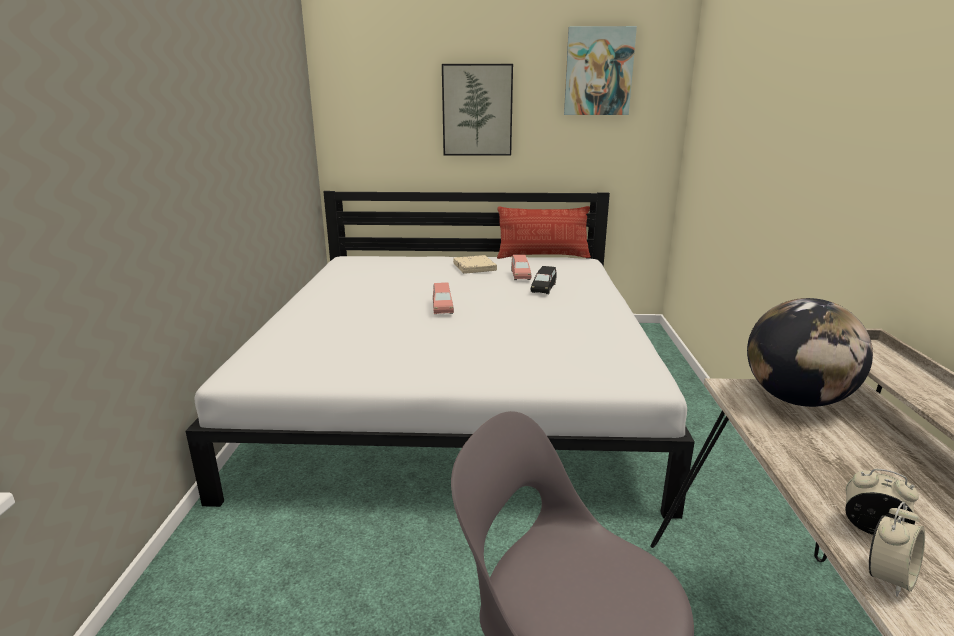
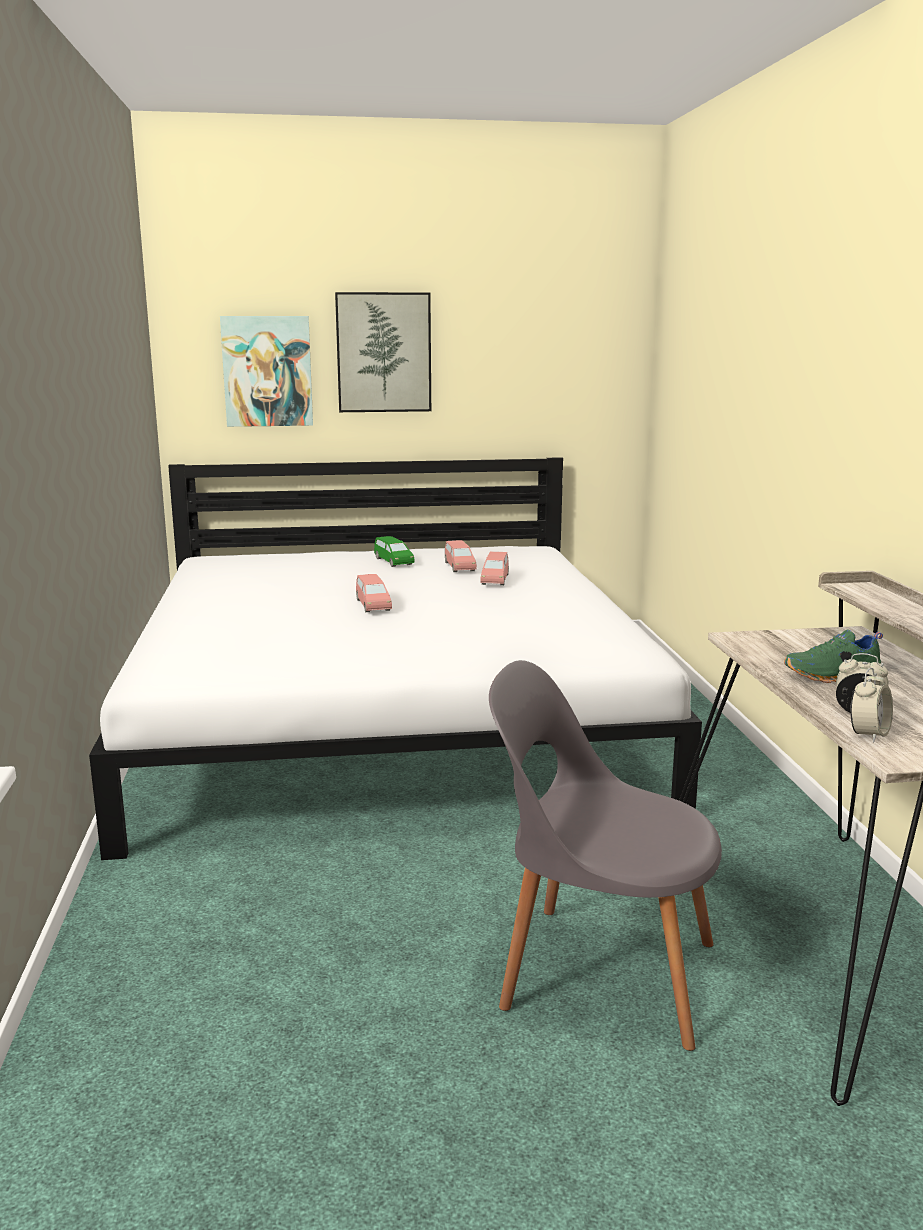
camera: 10 degrees left, 5 degrees down
beige book [453,255,497,274] -> green toy car [374,536,415,567]
pillow [497,206,591,259] -> none
black toy car [531,266,556,294] -> pink toy car [480,552,509,585]
picture [564,26,637,115] -> picture moved to [220,316,313,427]
globe [747,298,873,407] -> none
none -> green shoe [784,629,883,683]

